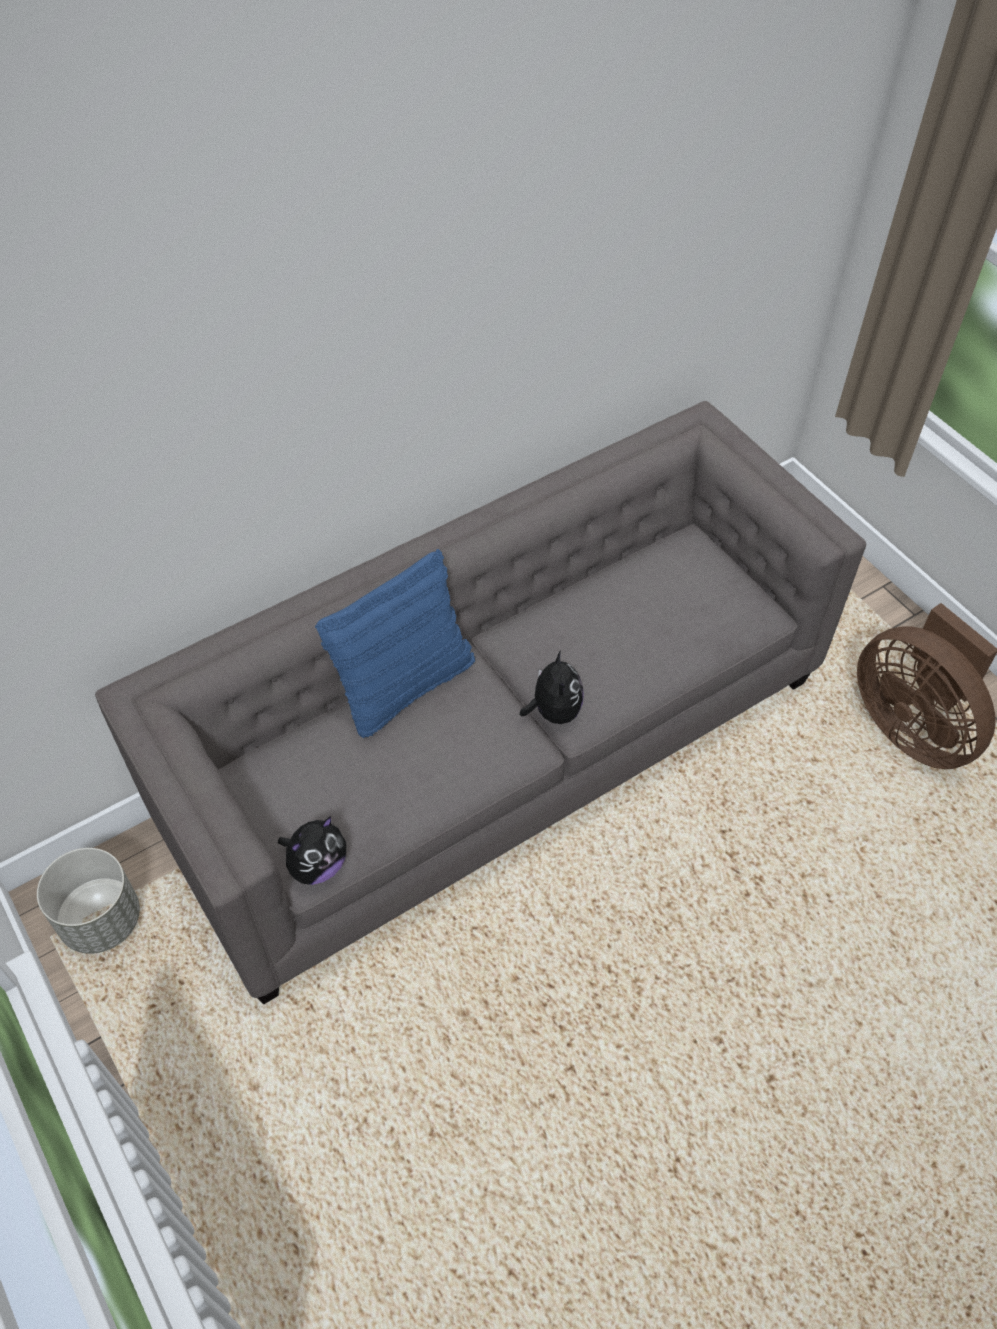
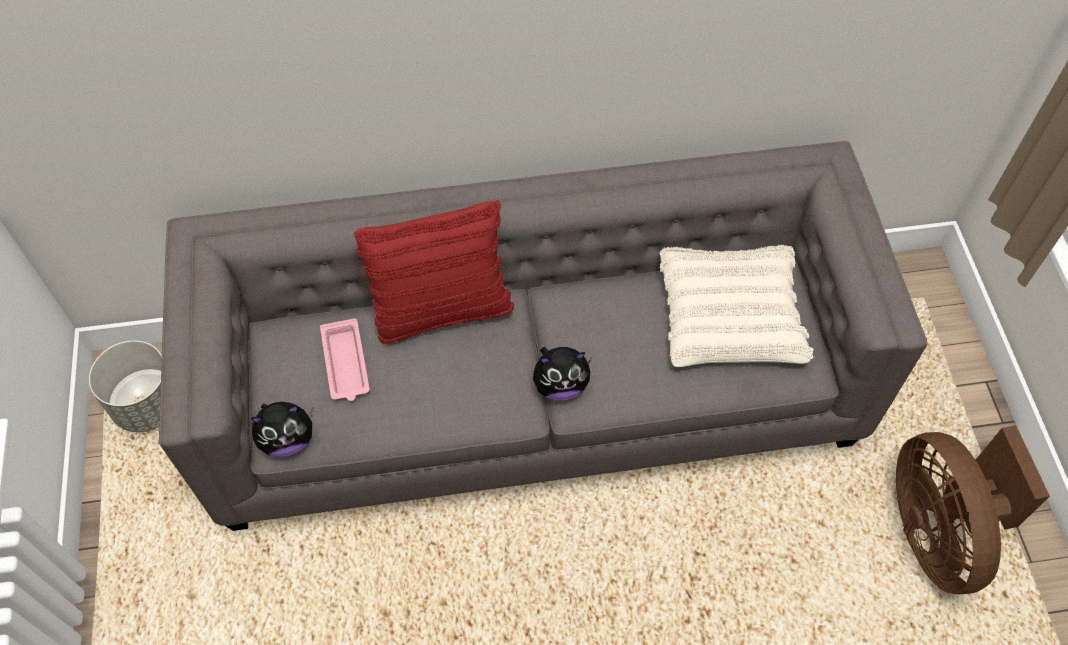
camera: 25 degrees right, 5 degrees up
blue pillow [315,549,475,738] -> red pillow [354,200,514,345]
plush toy [520,650,584,724] -> plush toy turned 60 degrees clockwise [533,347,591,400]
none -> pink tray [320,318,370,401]
none -> beige pillow [659,244,814,367]

